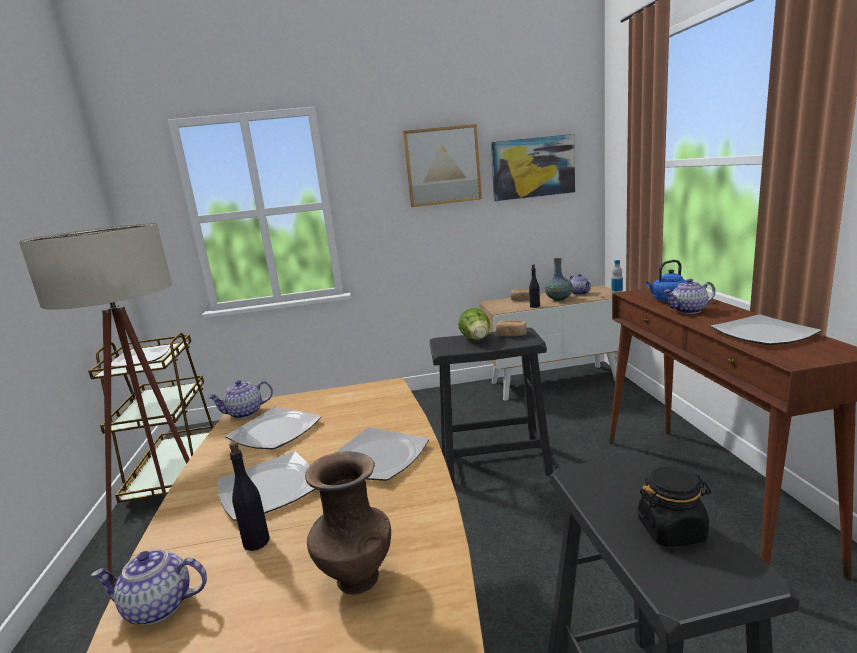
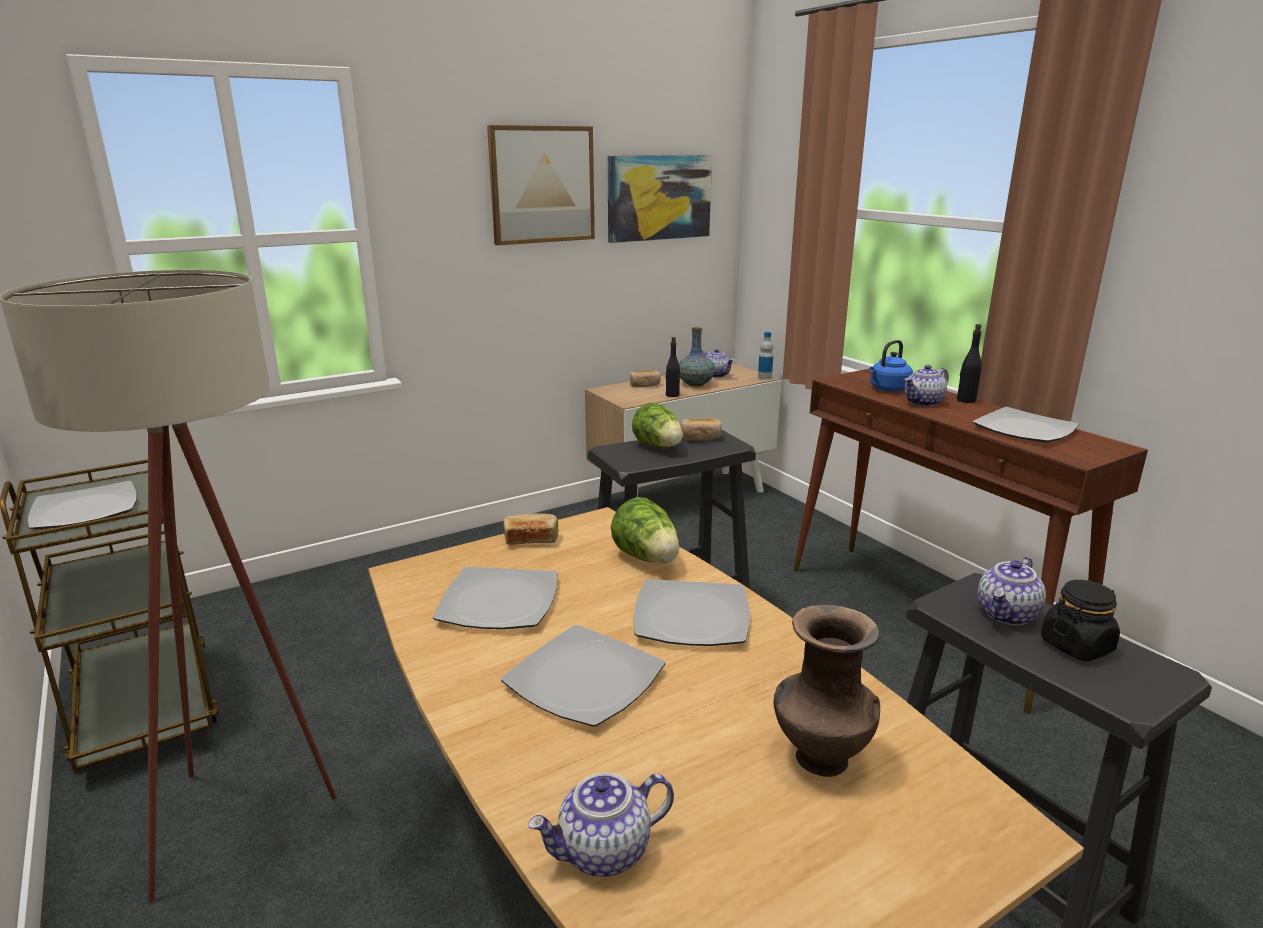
camera: 25 degrees left, 5 degrees up
teapot [208,380,273,419] -> teapot moved to [977,557,1046,625]
black bottle [229,442,270,551] -> black bottle moved to [957,324,982,403]
none -> bread [503,513,558,545]
none -> lettuce [611,497,679,563]

